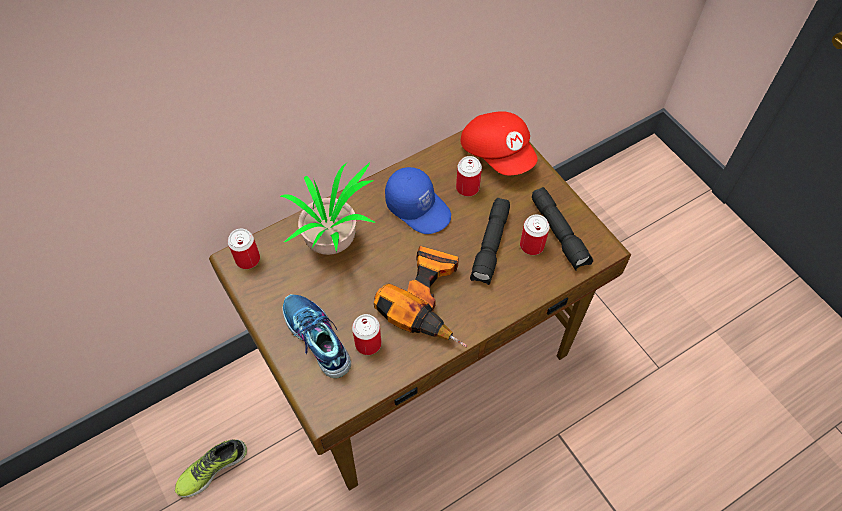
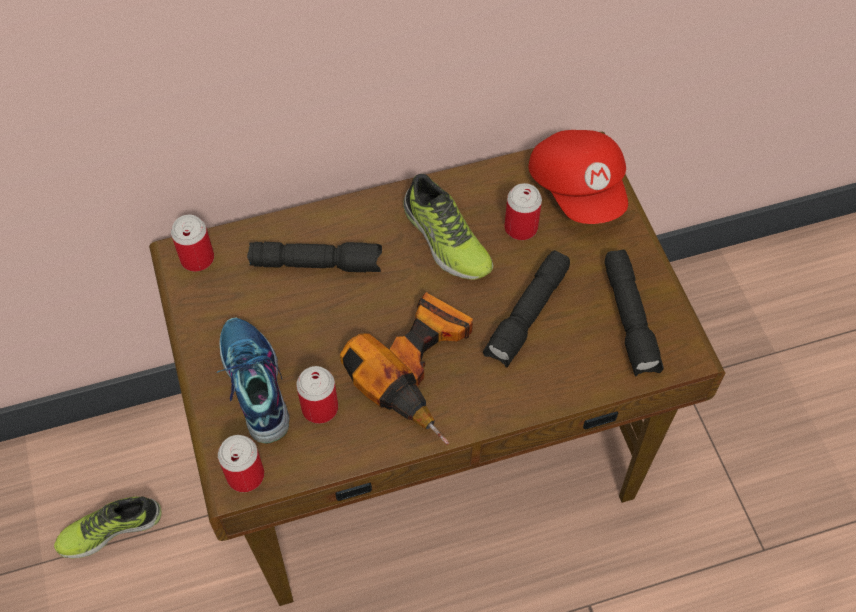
camera: 15 degrees right, 0 degrees up
potted plant [280,162,376,255] -> black flashlight [247,242,382,272]
blue cap [385,167,451,234] -> shoe [404,174,493,280]
can [520,214,549,255] -> can moved to [218,435,264,492]

